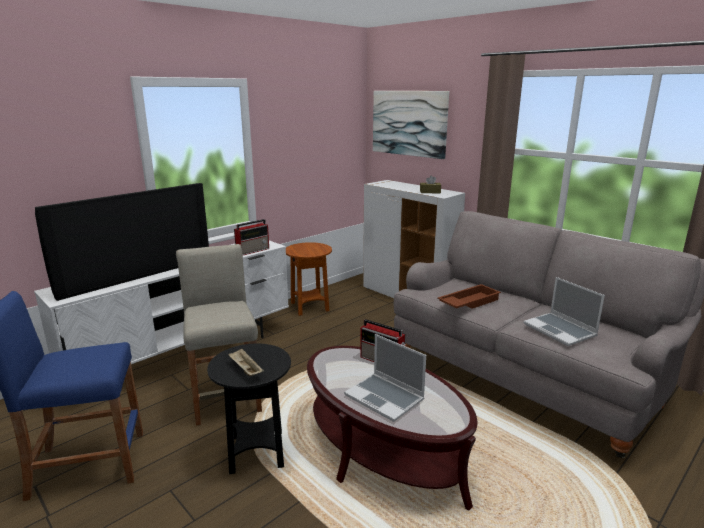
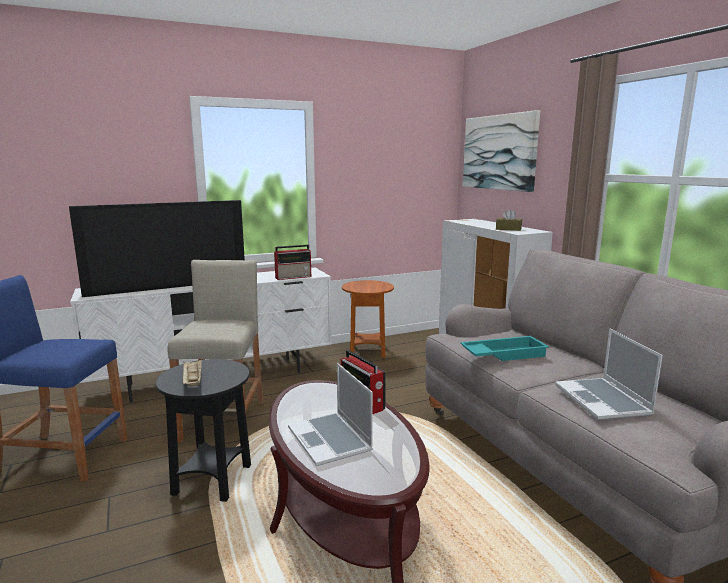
camera: 20 degrees right, 5 degrees down
brown tray [438,284,501,309] -> turquoise tray [460,336,549,361]

